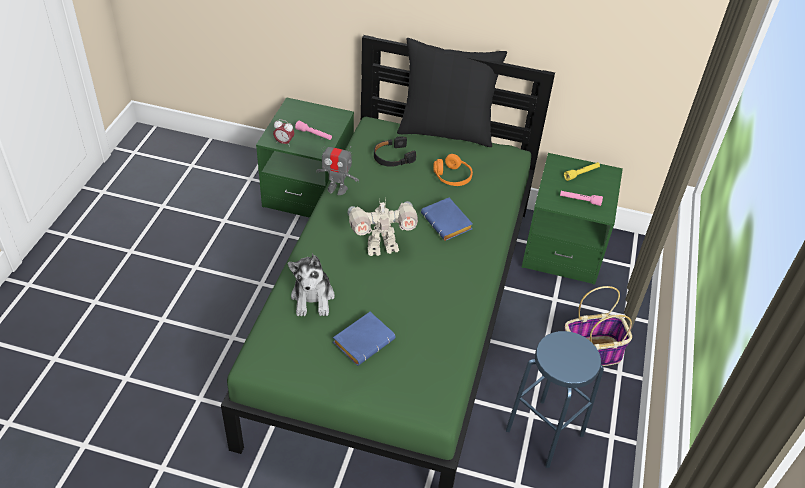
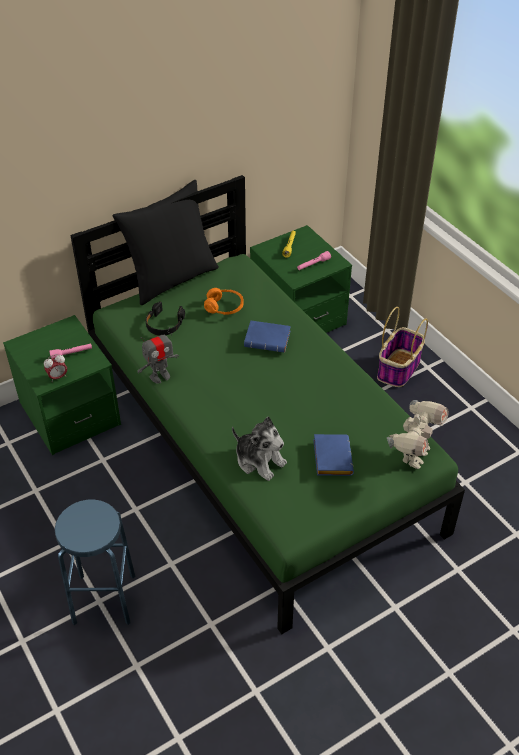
camera: 45 degrees left, 0 degrees up
toy robot [347,198,418,256] -> toy robot moved to [387,400,449,469]
blue stool [506,331,604,468] -> blue stool moved to [55,500,135,625]

